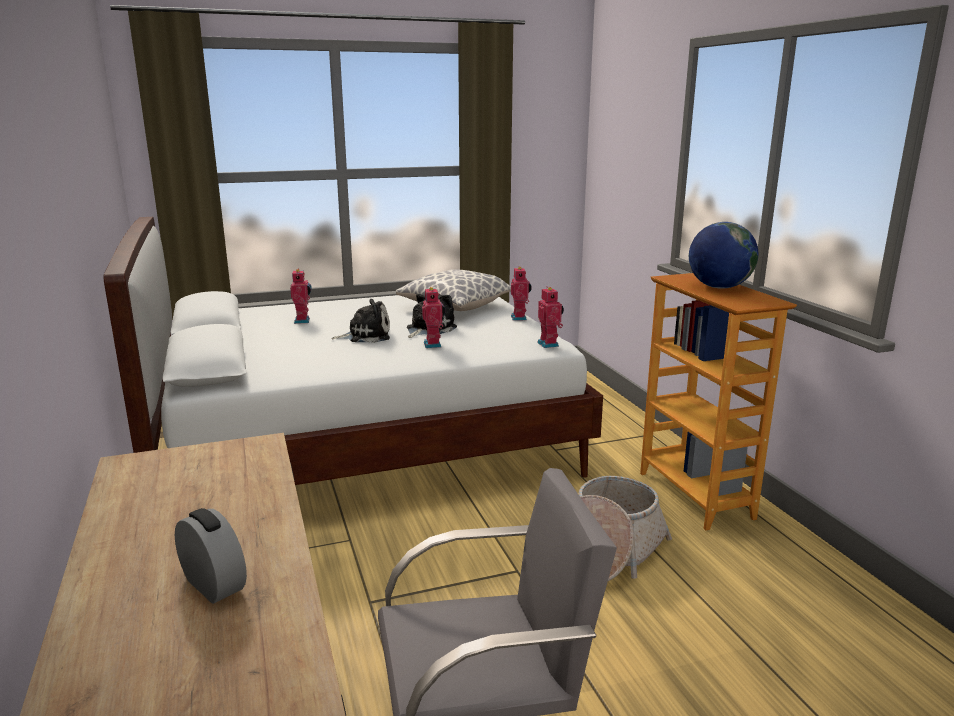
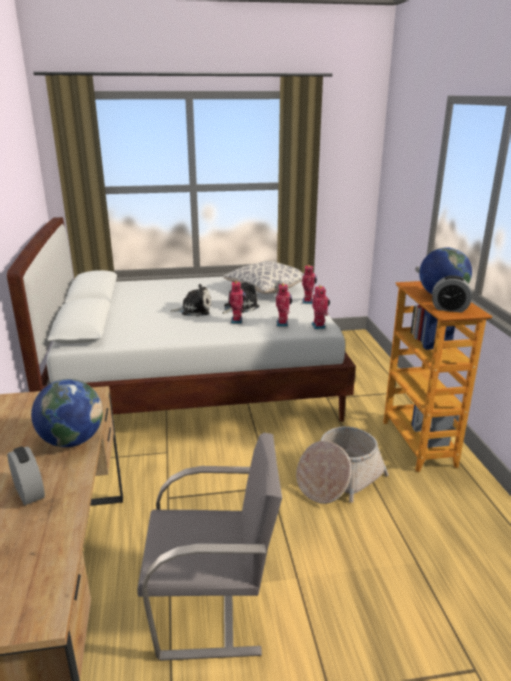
camera: 10 degrees right, 5 degrees up
toy robot [290,268,312,324] -> toy robot moved to [276,283,292,327]
none -> globe [31,379,103,447]
none -> alarm clock [432,275,472,313]

